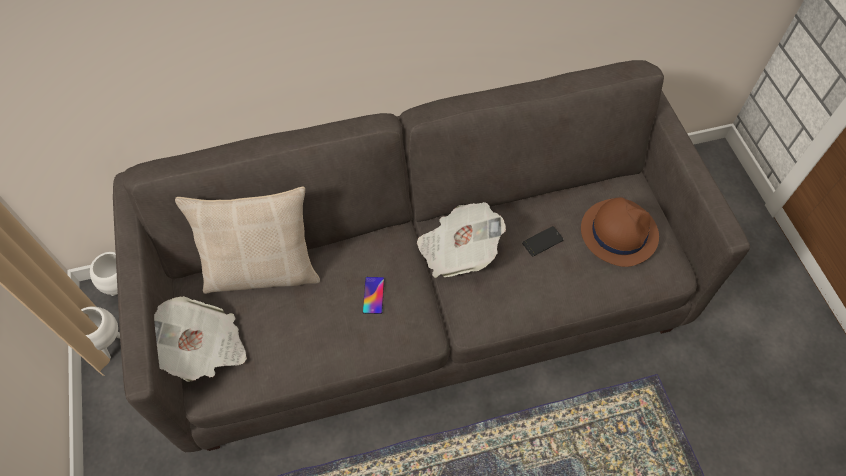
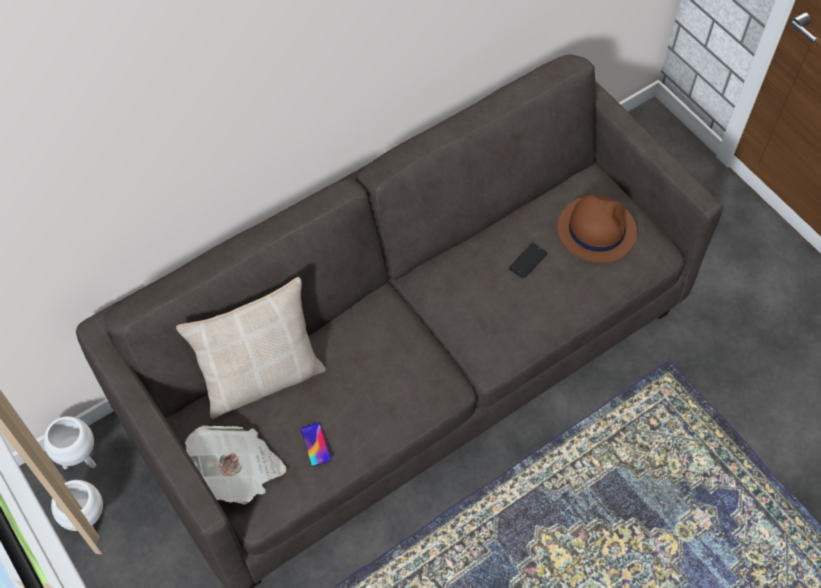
camera: 20 degrees left, 0 degrees up
phone [363,277,385,314] -> phone moved to [300,423,332,466]
newspaper [417,202,506,278] -> none

